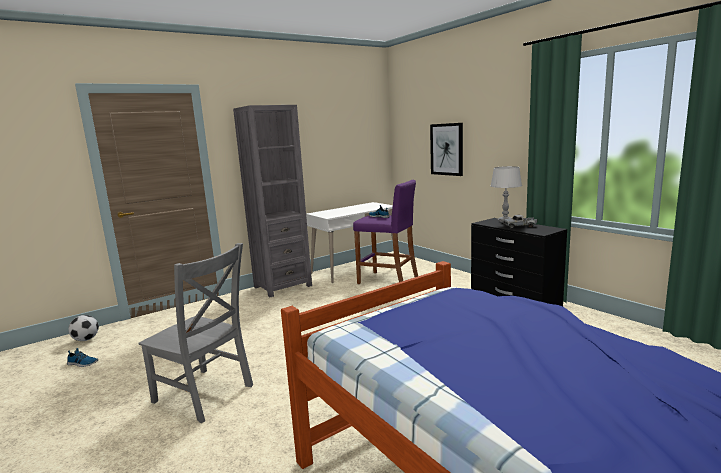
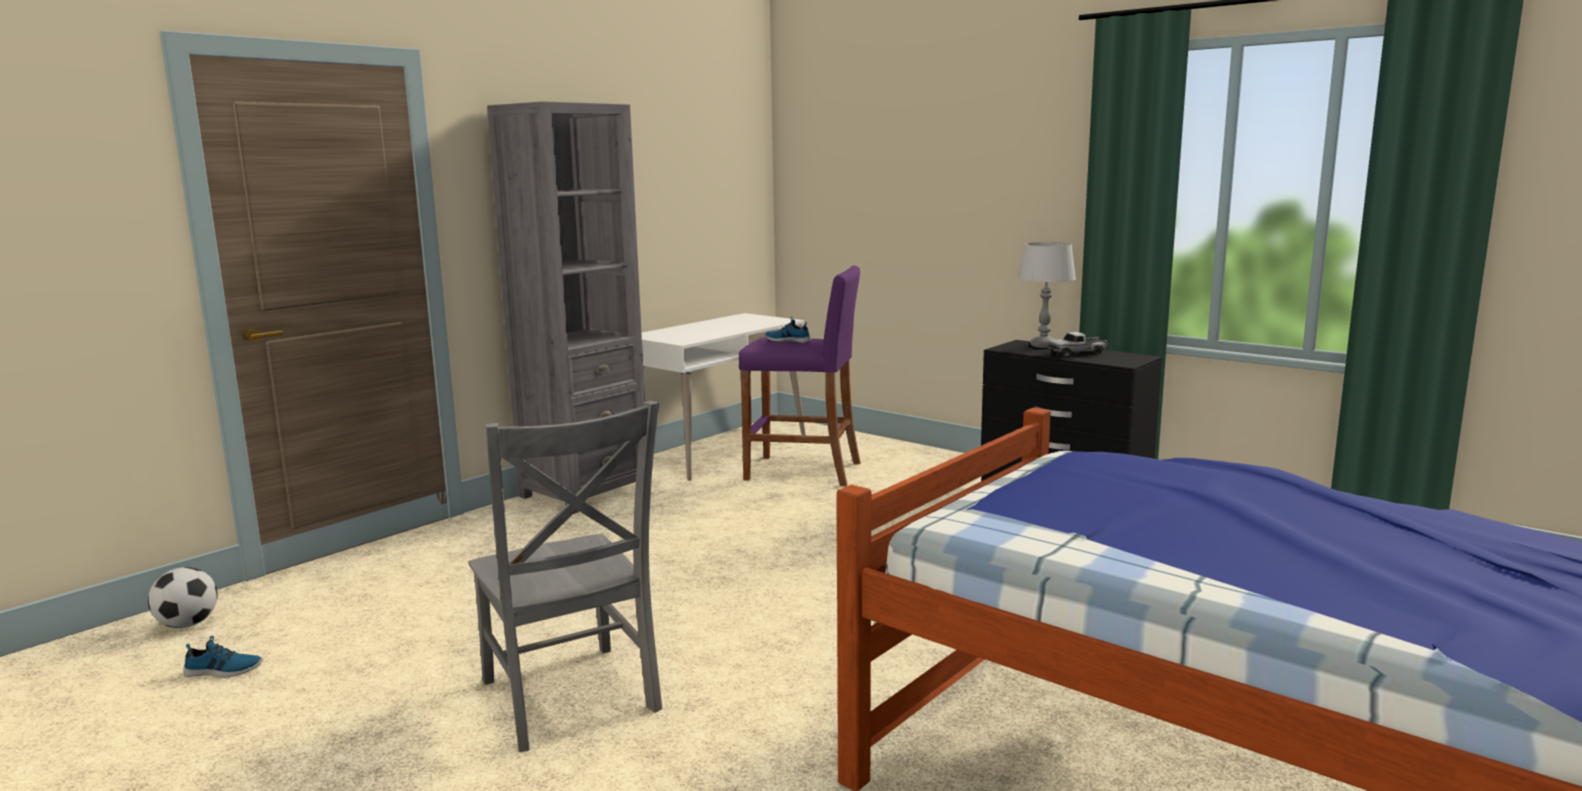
camera: 15 degrees left, 0 degrees up
grey chair [139,243,253,423] -> grey chair turned 45 degrees clockwise [468,401,662,752]
picture [430,123,463,176] -> none

